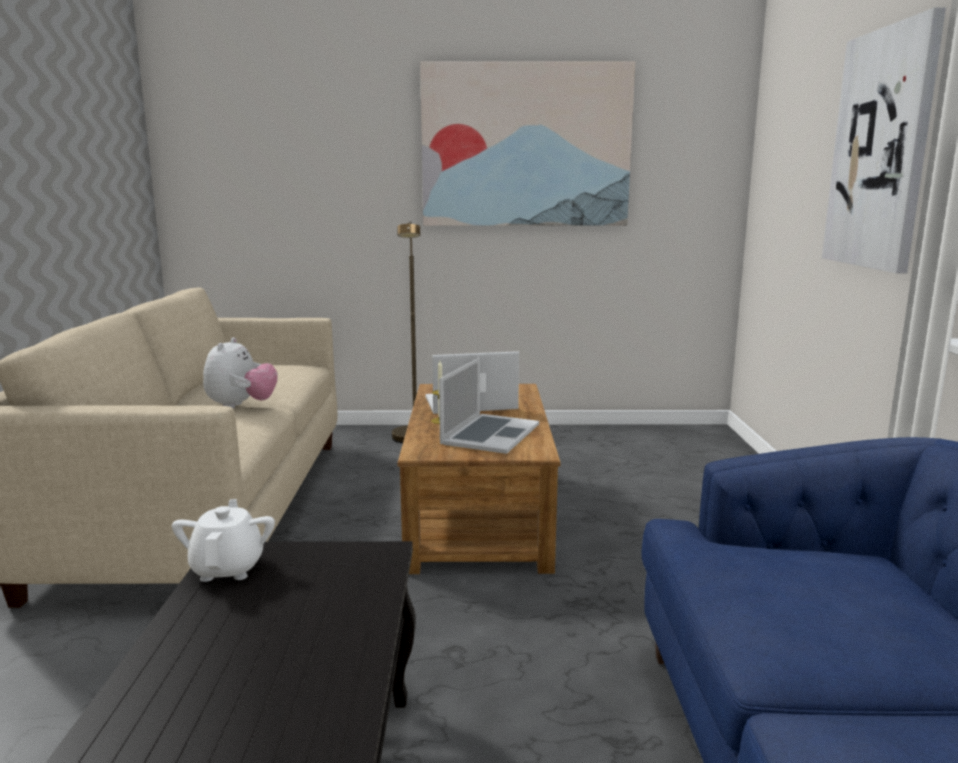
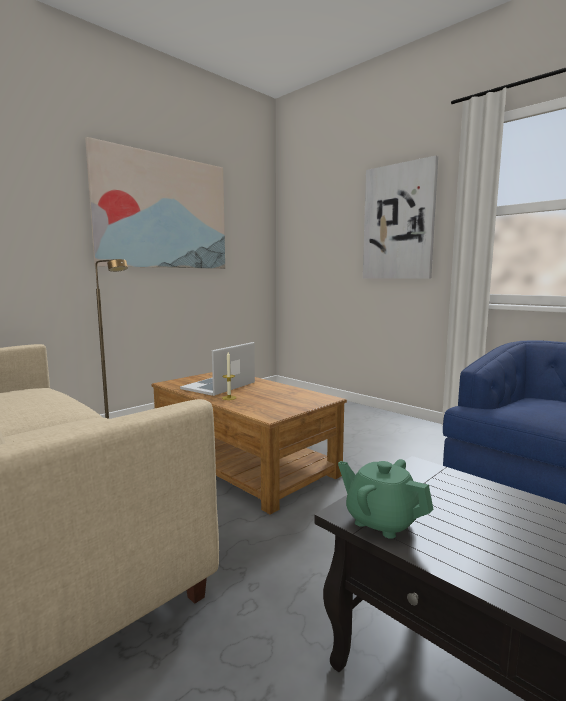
camera: 45 degrees left, 5 degrees down
white teapot [172,499,275,582] -> green teapot [338,459,434,539]
plush toy [203,337,278,408] -> none
laptop [439,358,539,454] -> none

